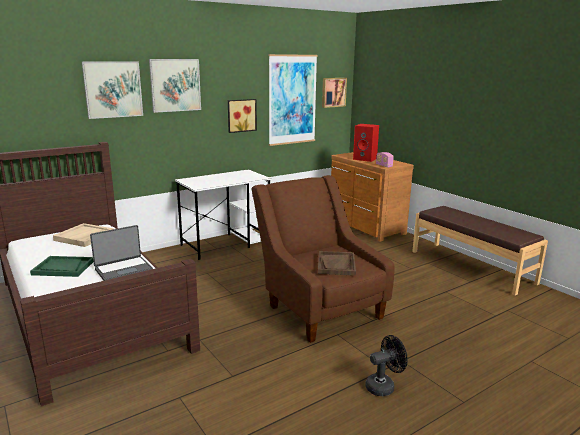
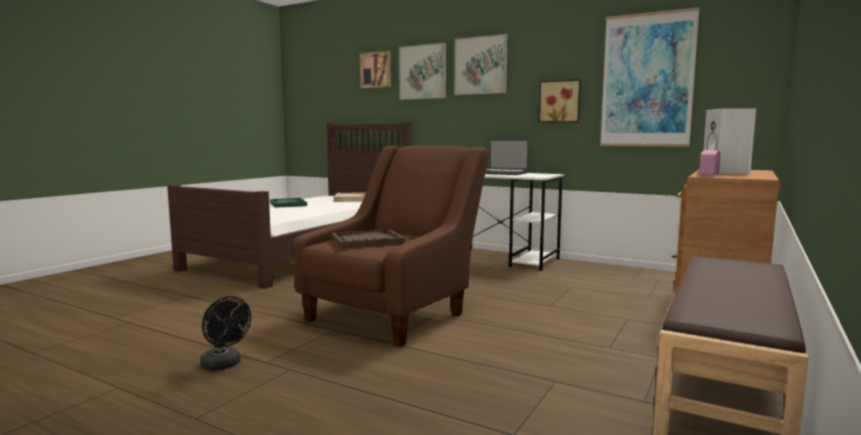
camera: 65 degrees right, 10 degrees down
laptop [90,225,153,281] -> laptop moved to [485,140,529,175]
picture [322,78,347,108] -> picture moved to [360,51,391,88]
red speaker [353,124,379,162] -> white speaker [704,108,756,174]

